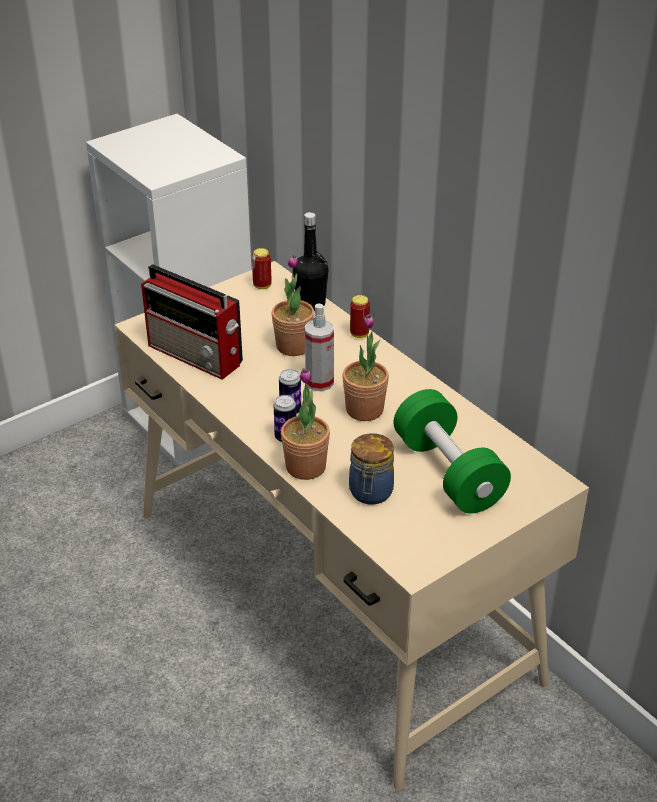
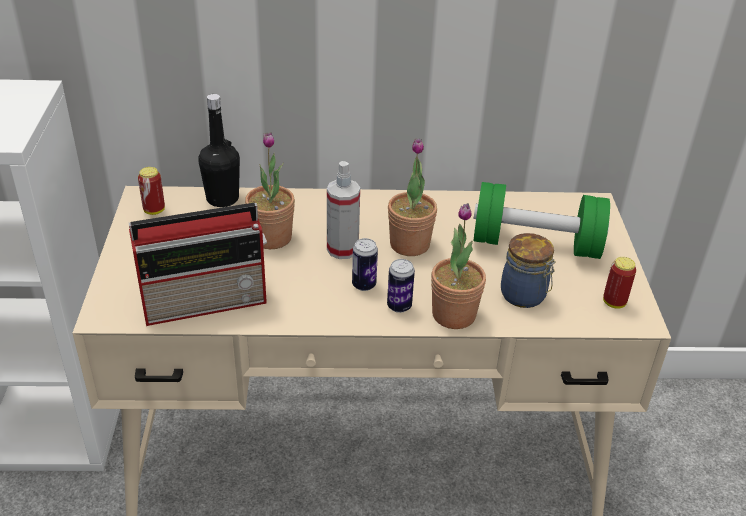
camera: 55 degrees left, 0 degrees up
can [350,295,370,338] -> can moved to [603,257,636,309]

